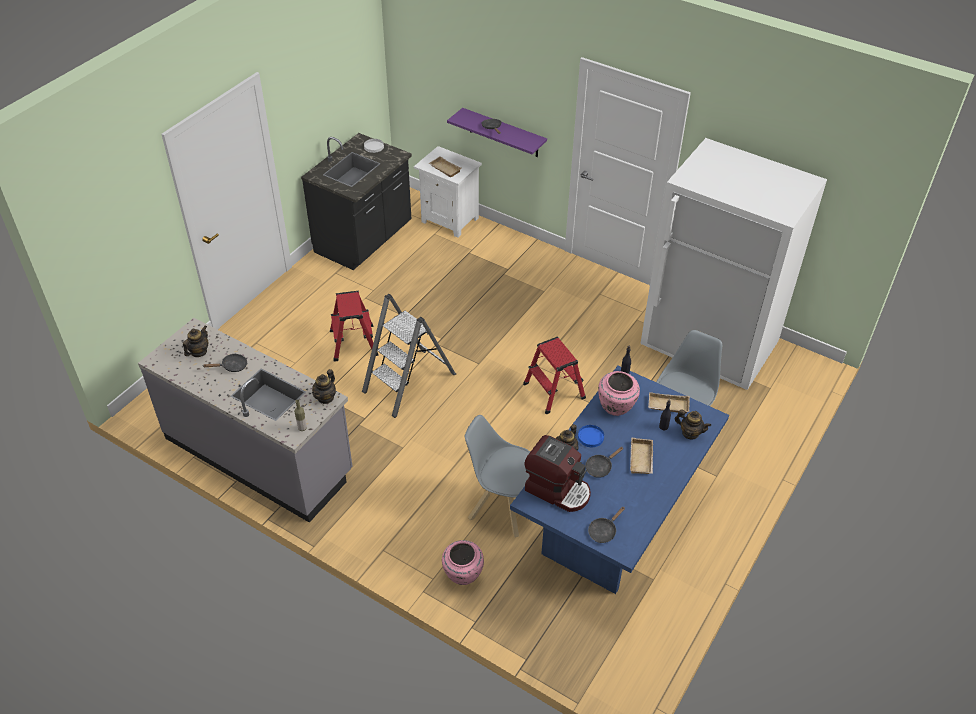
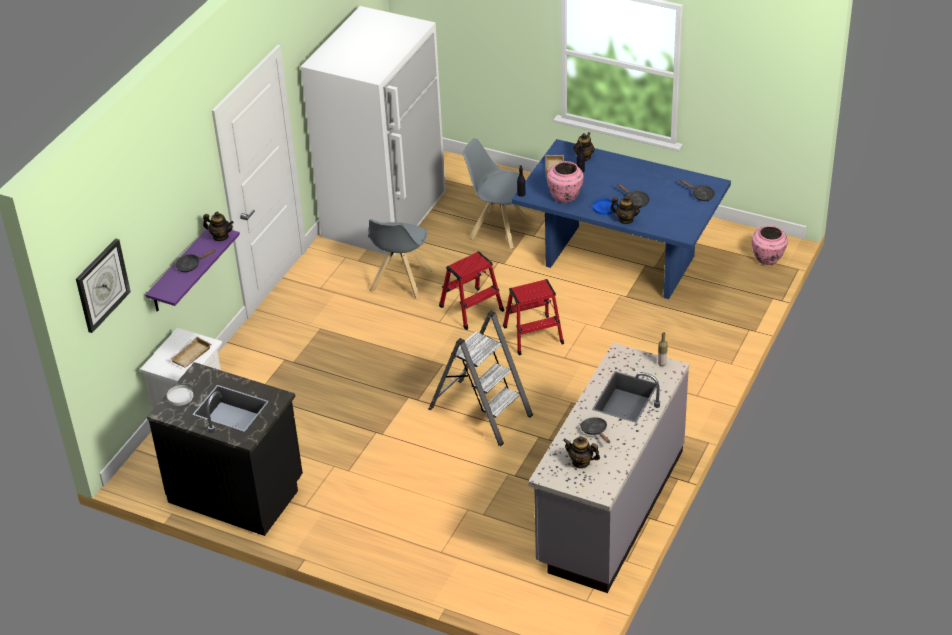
camera: 95 degrees left, 5 degrees down
teapot [312,369,336,404] -> teapot moved to [203,212,234,241]
red step ladder [330,291,379,362] -> red step ladder moved to [503,279,564,355]
pink vase [442,540,484,585] -> pink vase moved to [752,226,788,265]
grey chair [465,415,530,537] -> grey chair moved to [368,219,433,299]
coffee machine [524,435,591,512] -> none
beige tray [630,438,653,474] -> none
none -> wall clock [76,239,131,333]

